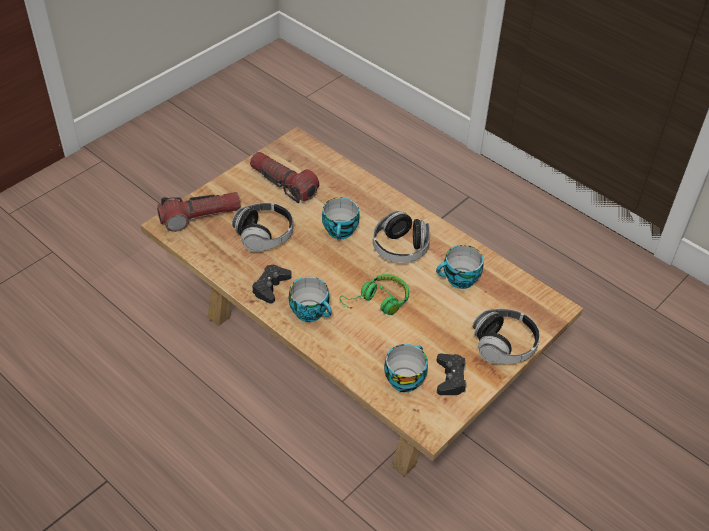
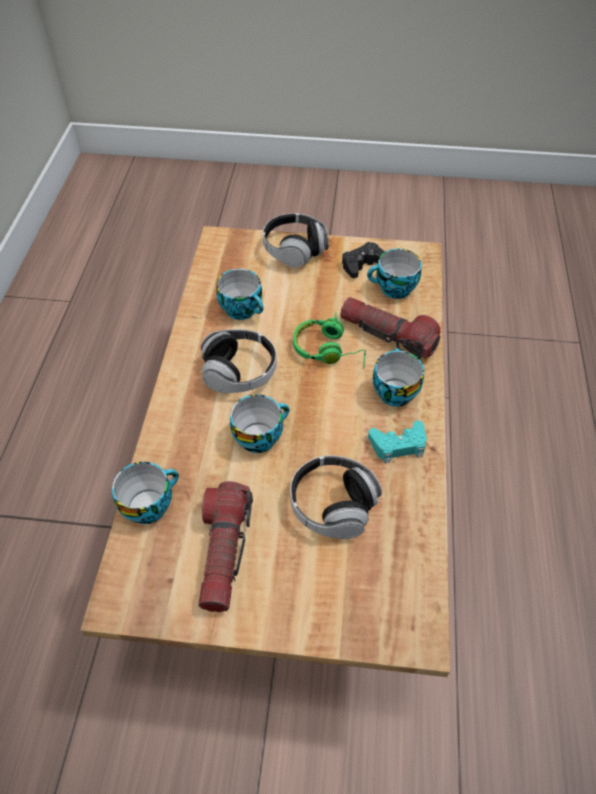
camera: 125 degrees left, 5 degrees up
flashlight [157,192,241,232] -> flashlight moved to [340,297,441,360]
black game controller [252,265,292,304] -> turquoise game controller [368,420,427,463]
none -> cup [112,462,179,524]

